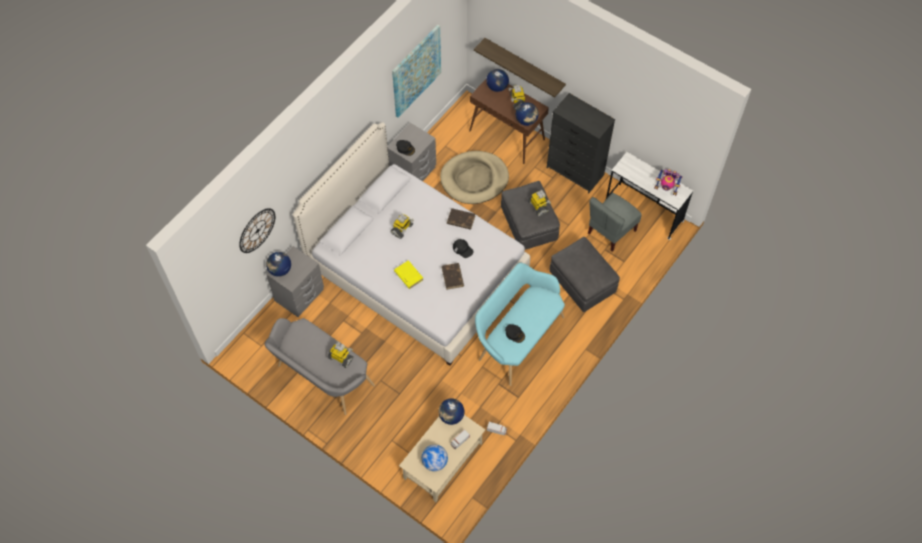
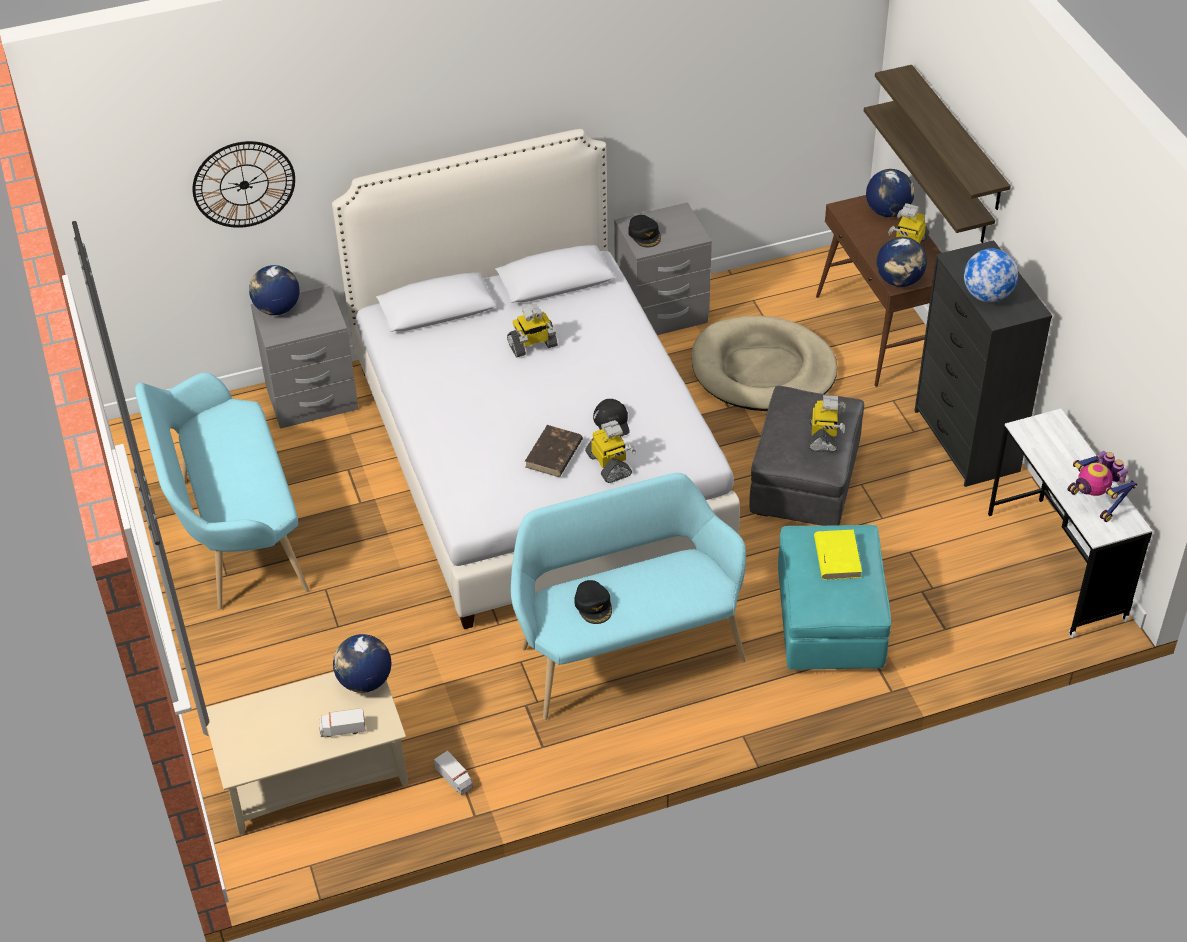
camera: 35 degrees right, 15 degrees down
grey bench [264,318,375,415] -> turquoise bench [135,373,309,610]
toy robot [328,341,354,368] -> toy robot moved to [585,420,636,483]
picture [392,25,441,118] -> none
yellow book [394,260,423,289] -> yellow book moved to [814,530,862,580]
globe [422,445,448,471] -> globe moved to [964,249,1018,302]
brown book [447,208,475,230] -> none
grey ottoman [550,237,620,312] -> turquoise ottoman [778,525,891,670]
grey chair [588,193,642,252] -> none
none -> shelf [875,65,1011,210]

